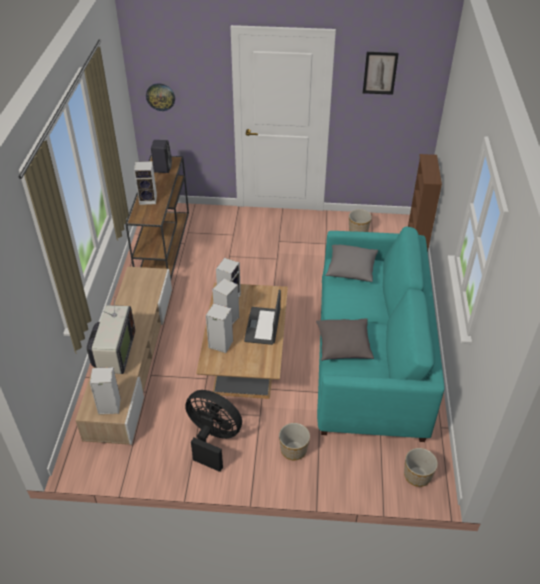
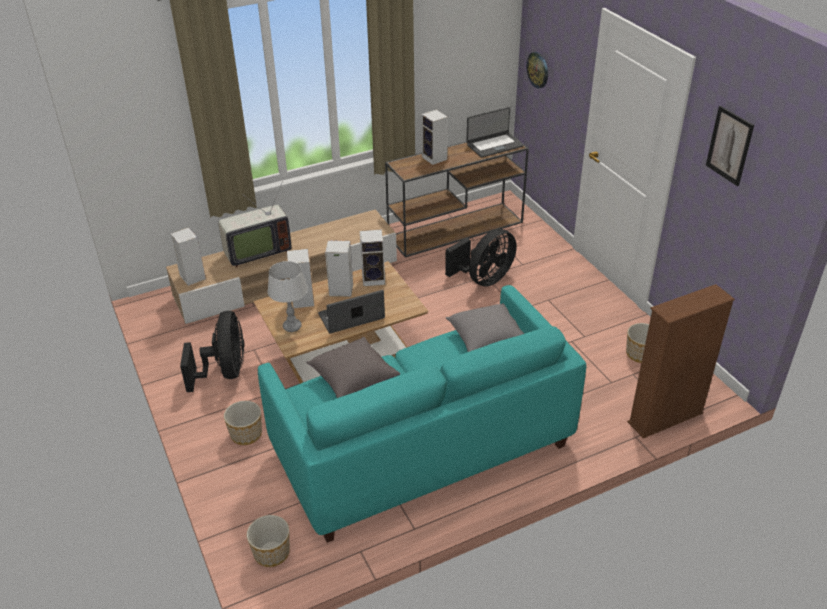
camera: 60 degrees right, 5 degrees down
black speaker [151,140,172,173] -> laptop [466,107,523,158]
none -> grey table lamp [268,261,308,332]
none -> black fan [445,229,517,287]

